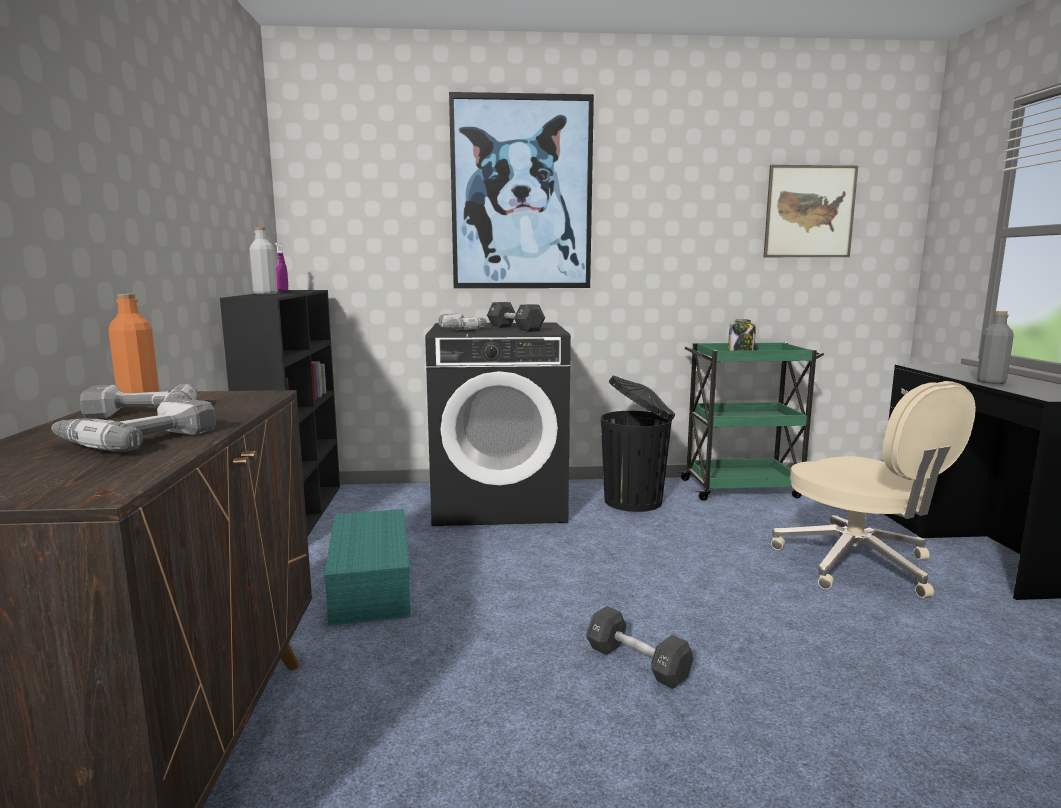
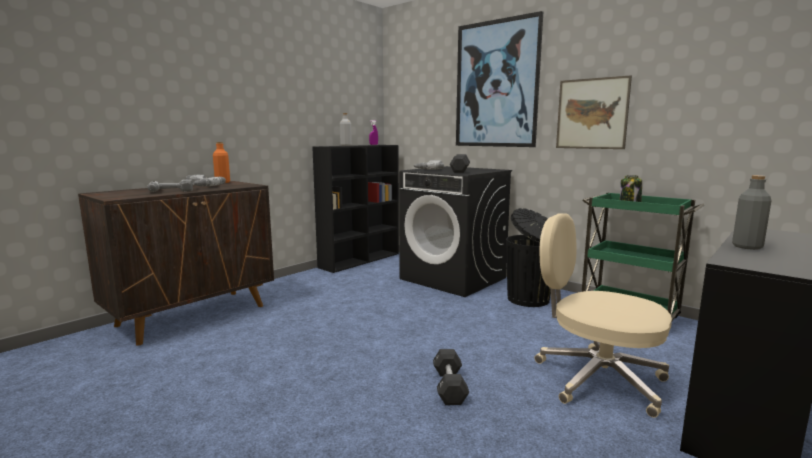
camera: 45 degrees right, 0 degrees up
turquoise storage box [324,509,410,626] -> none
black dumbbell [586,606,693,689] -> black dumbbell moved to [433,349,469,405]
picture [764,165,858,257] -> picture moved to [556,75,632,149]
beige office chair [771,381,976,598] -> beige office chair turned 105 degrees clockwise [534,213,672,418]

